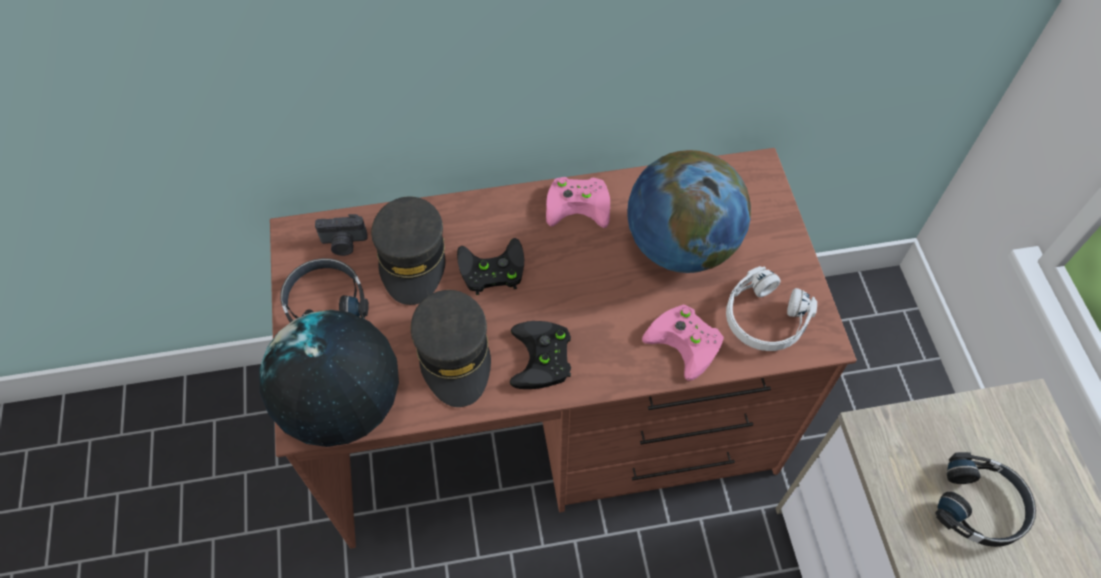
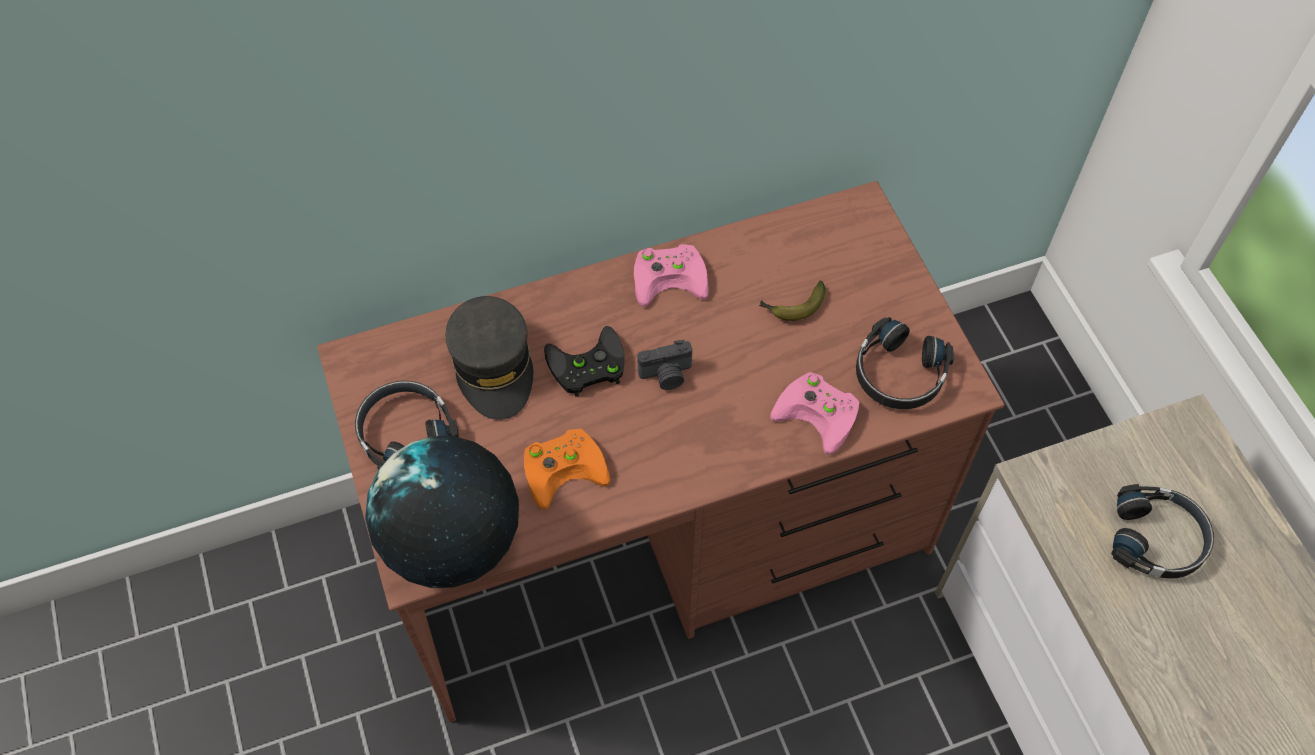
camera: 10 degrees left, 0 degrees up
camera [315,214,367,256] -> camera moved to [638,340,692,390]
grey cap [411,290,491,407] -> orange game controller [524,429,610,509]
black game controller [510,321,571,389] -> none
globe [627,150,751,273] -> banana [759,280,826,321]
white headphones [726,266,817,351] -> black headphones [856,317,954,409]

